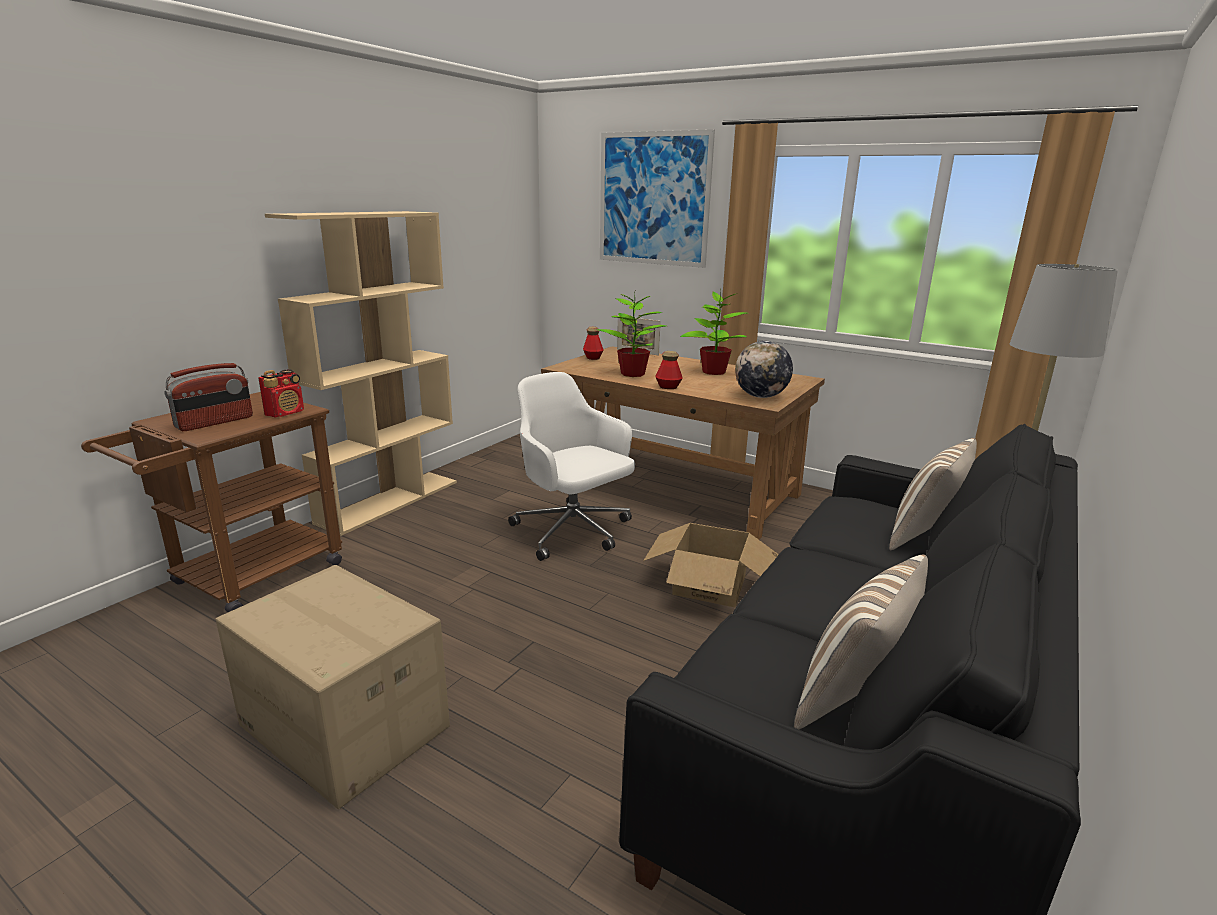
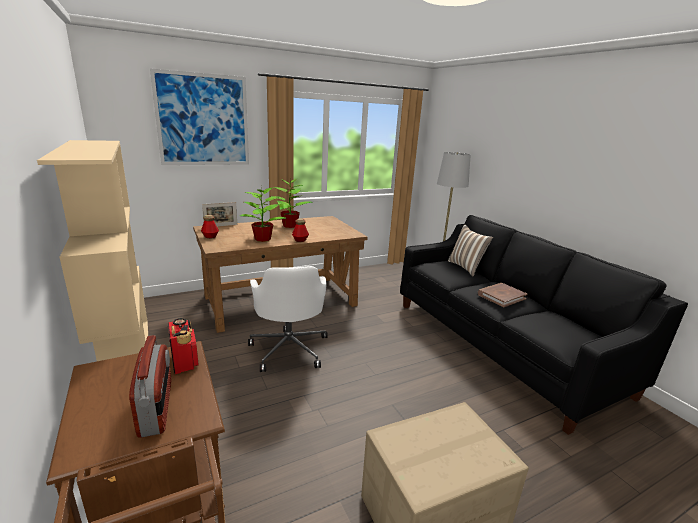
camera: 60 degrees left, 0 degrees up
white office chair [508,372,635,561] -> white office chair turned 90 degrees counterclockwise [248,266,328,372]
cardboard box [643,523,779,607] -> none
globe [735,341,793,398] -> none
pillow [794,554,928,729] -> none
none -> brown book [478,283,527,307]

